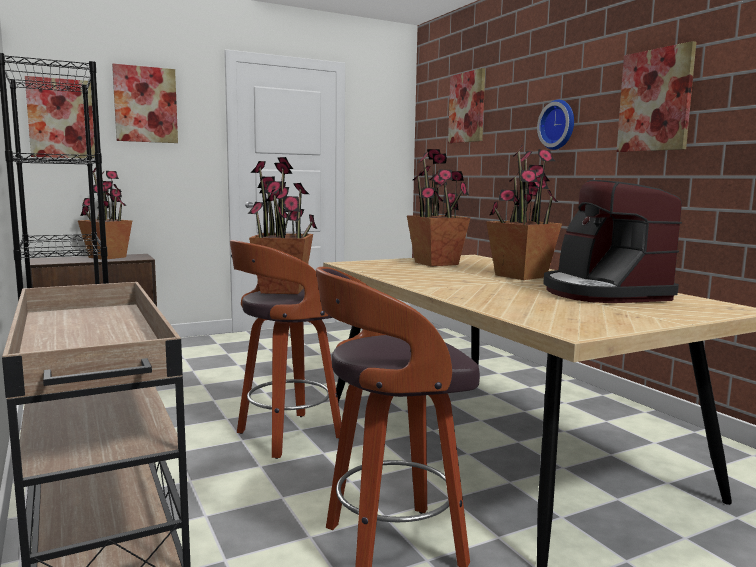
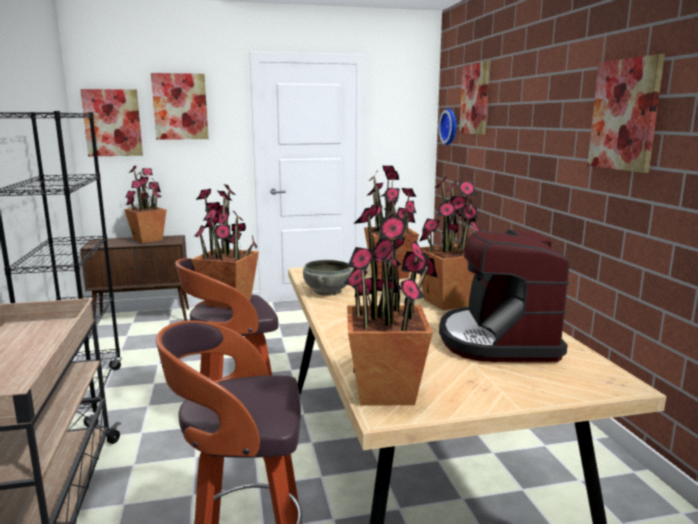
camera: 15 degrees right, 5 degrees up
wall clock [537,100,574,150] -> wall clock moved to [439,108,457,145]
none -> grey bowl [303,260,352,296]
none -> potted plant [343,206,438,406]

